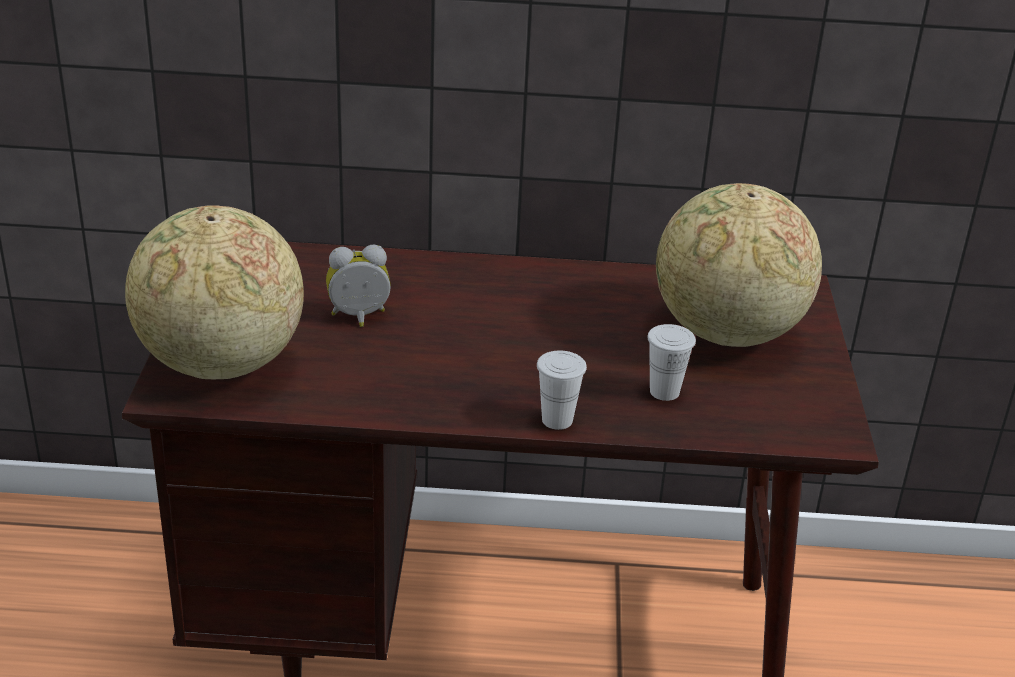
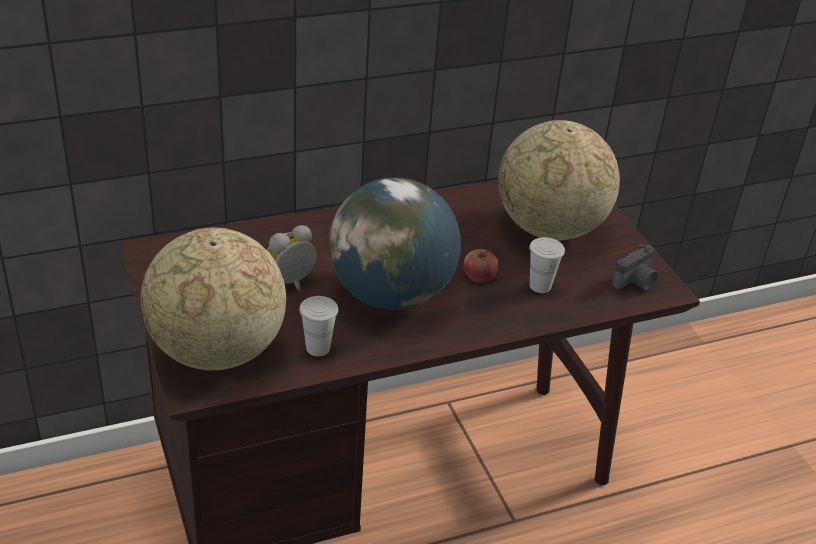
camera: 25 degrees left, 5 degrees up
white cup [537,350,587,430] -> white cup moved to [299,296,338,356]
none -> globe [329,178,461,310]
none -> apple [463,249,499,283]
none -> camera [612,244,658,291]

